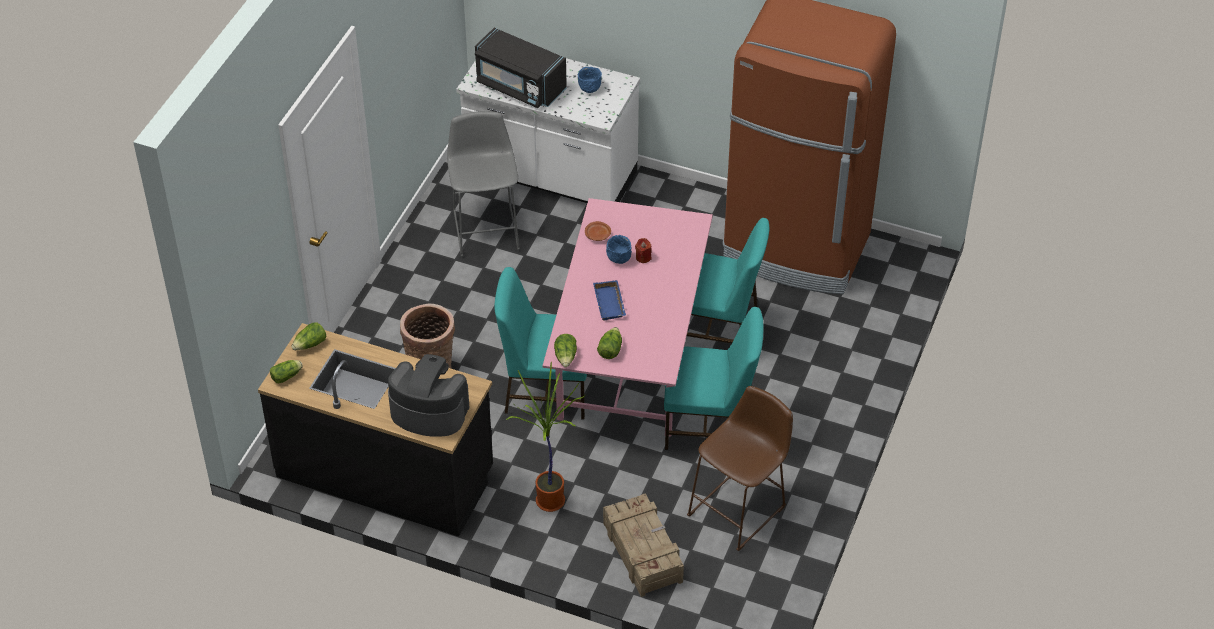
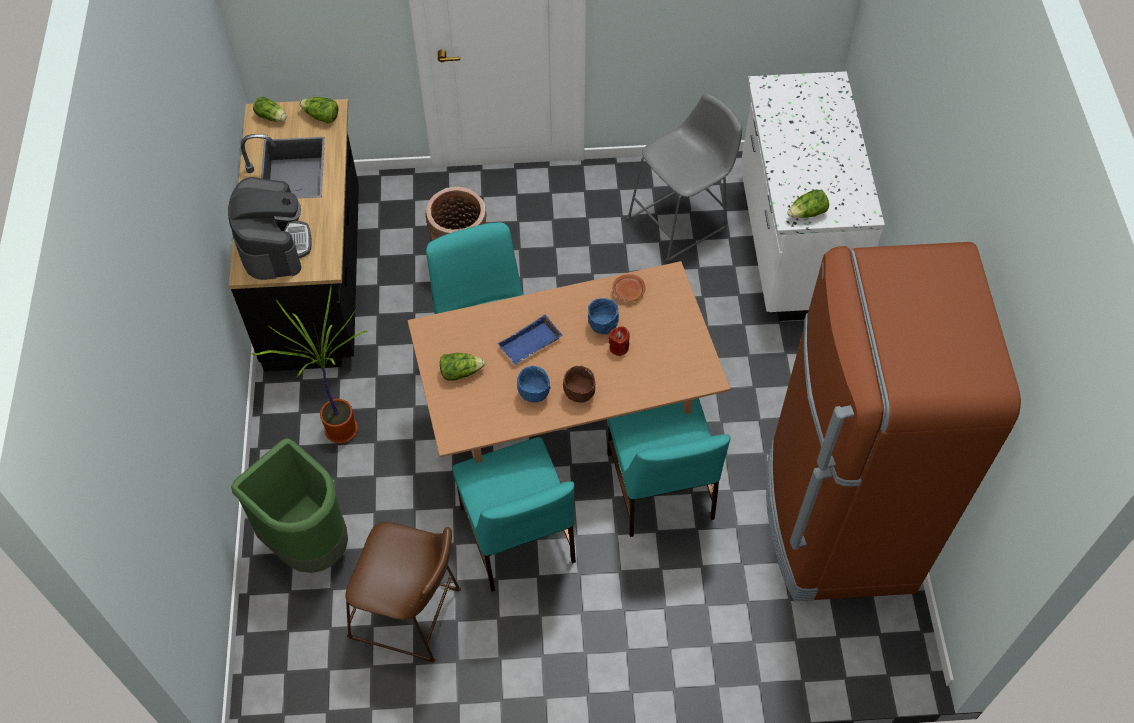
camera: 65 degrees right, 10 degrees up
black microwave [475,28,567,108] -> none
pink dining table [543,198,713,436] -> brown dining table [407,261,730,463]
lettuce [554,334,577,367] -> lettuce moved to [787,189,829,218]
blue bowl [577,67,602,93] -> blue bowl moved to [517,366,551,402]
crate [603,494,684,597] -> green trash can [231,438,348,573]
none -> brown bowl [563,366,595,403]

